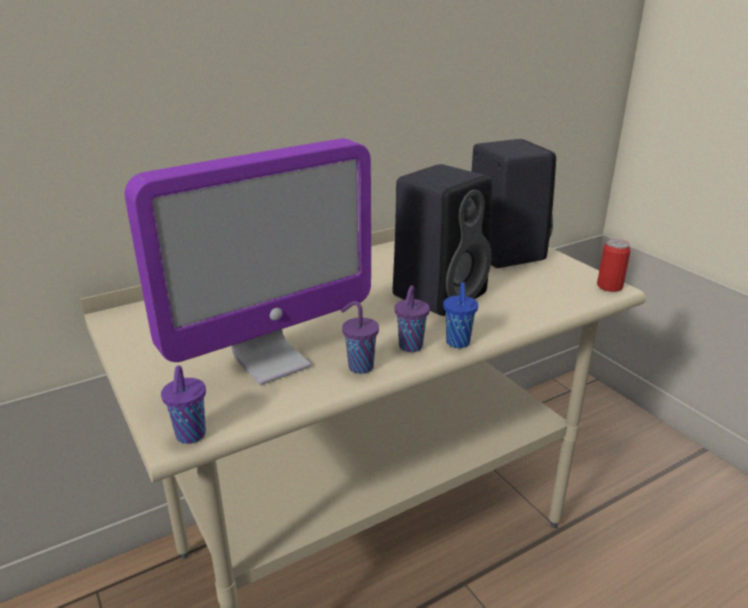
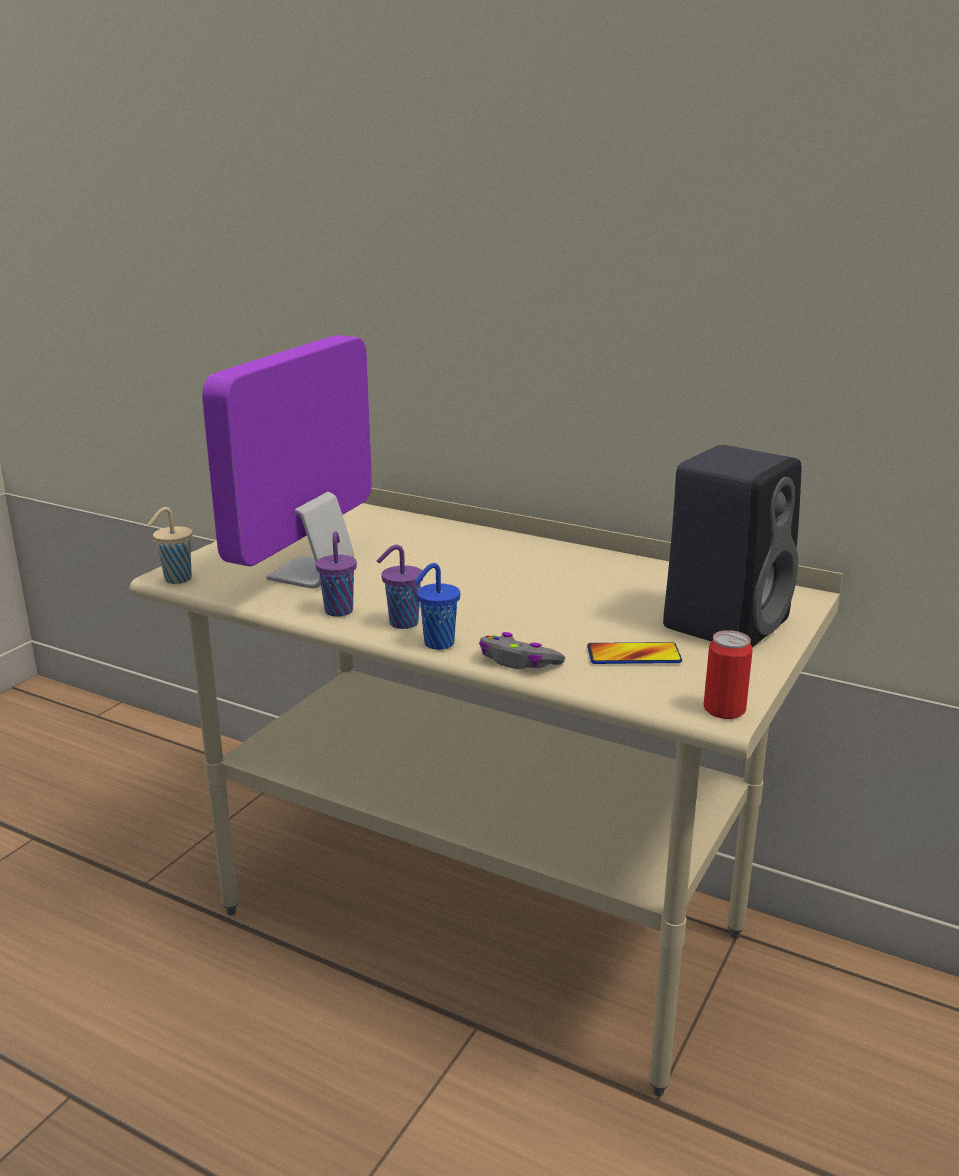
camera: 60 degrees right, 5 degrees down
monitor [125,138,371,385] -> monitor turned 90 degrees clockwise [202,335,372,588]
purple cup [161,365,206,444] -> beige cup [148,507,192,584]
black speaker [393,164,492,316] -> none
none -> grey game controller [479,632,565,669]
none -> phone [587,642,682,664]

